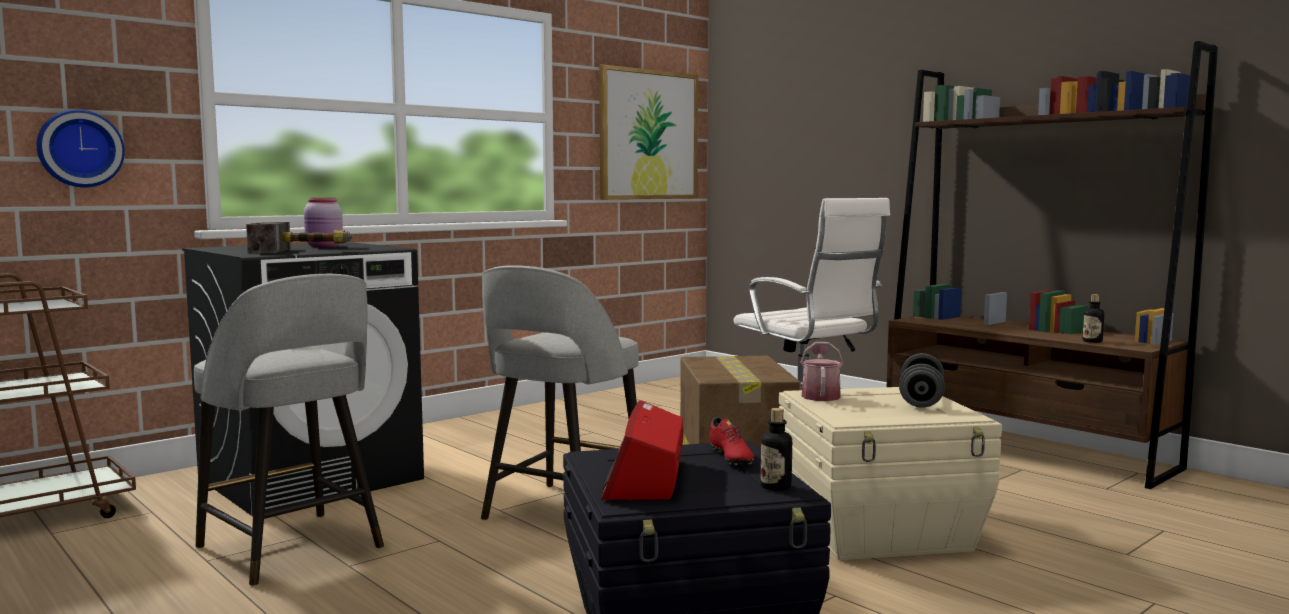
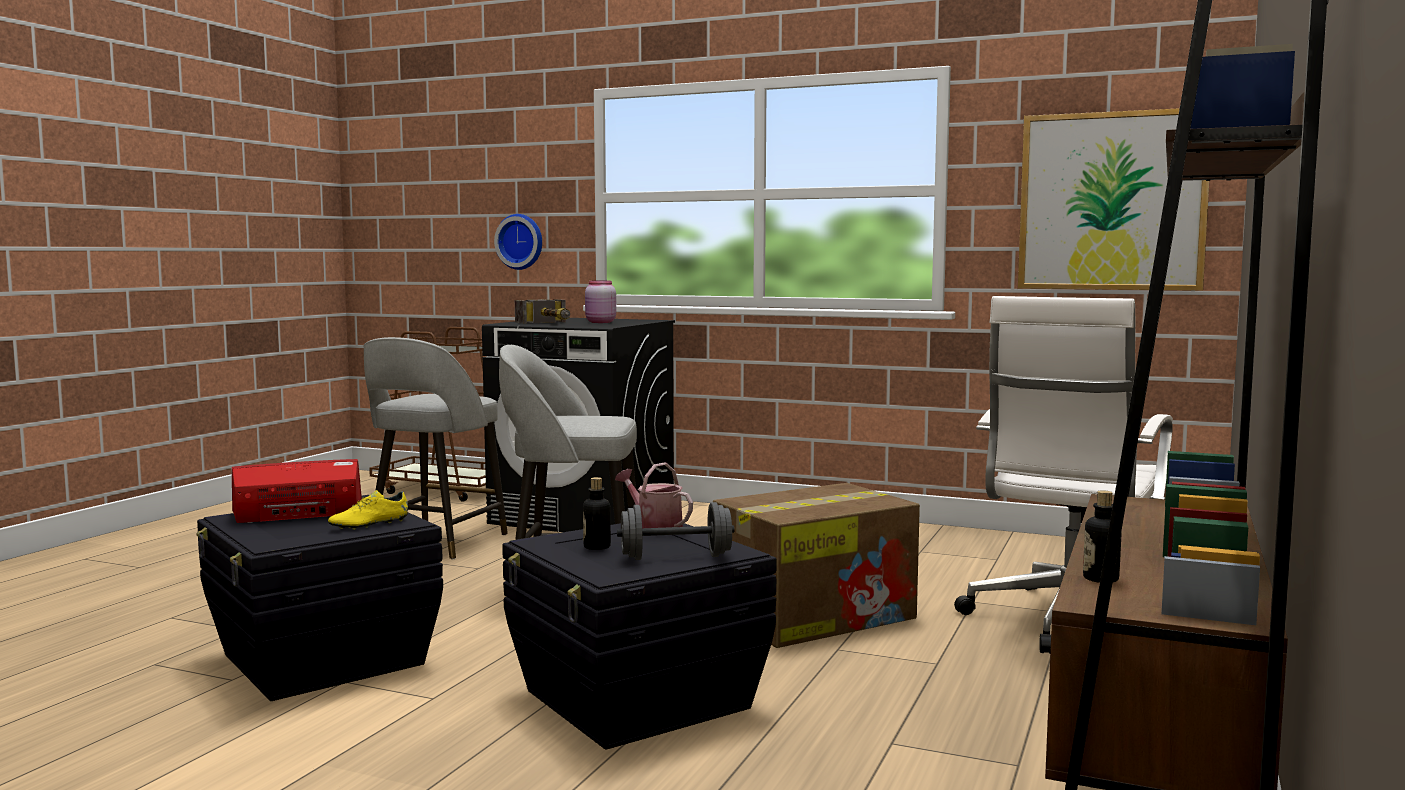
camera: 65 degrees right, 0 degrees up
red shoe [710,417,754,465] -> yellow shoe [328,490,408,530]
bottle [761,408,792,491] -> bottle moved to [583,477,611,550]
beige storage box [779,387,1002,560] -> black storage box [502,523,777,750]
watering can [800,342,843,401] -> watering can turned 120 degrees counterclockwise [615,462,693,528]

